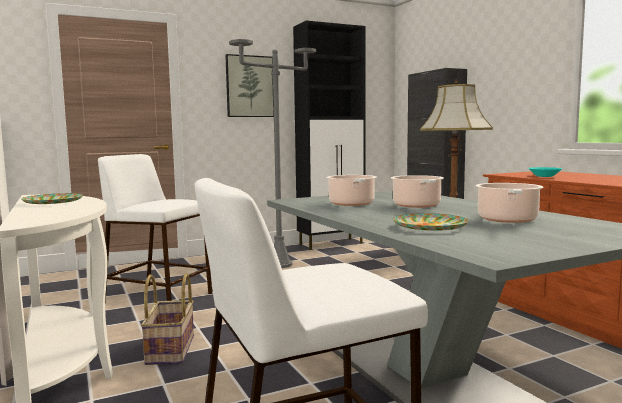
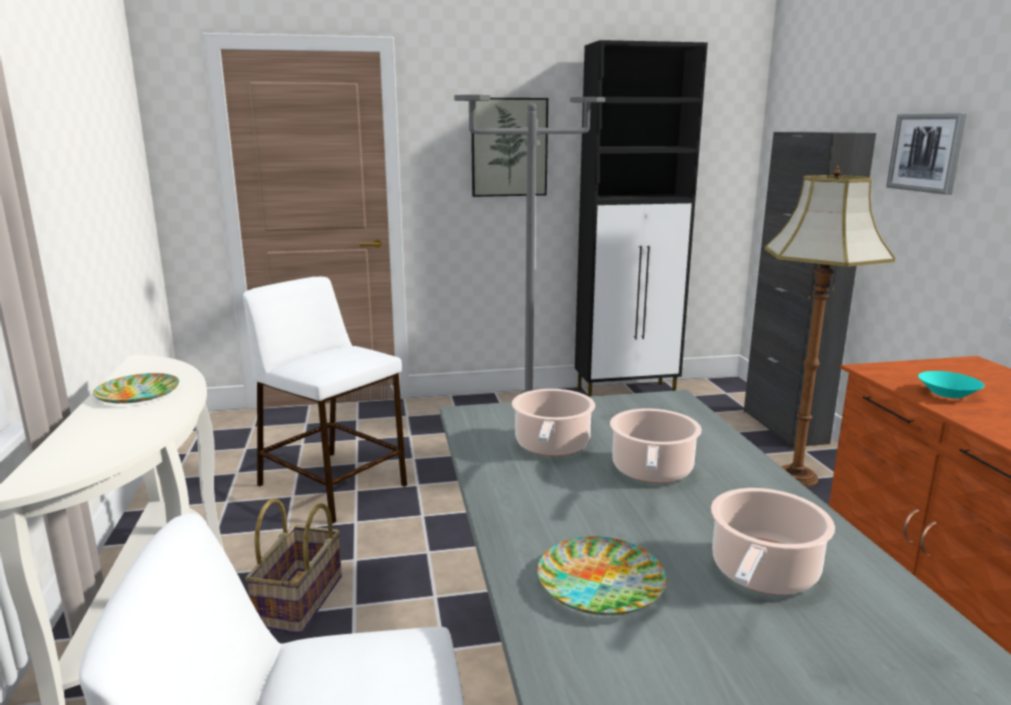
camera: 15 degrees right, 10 degrees up
none -> picture [886,113,967,195]

